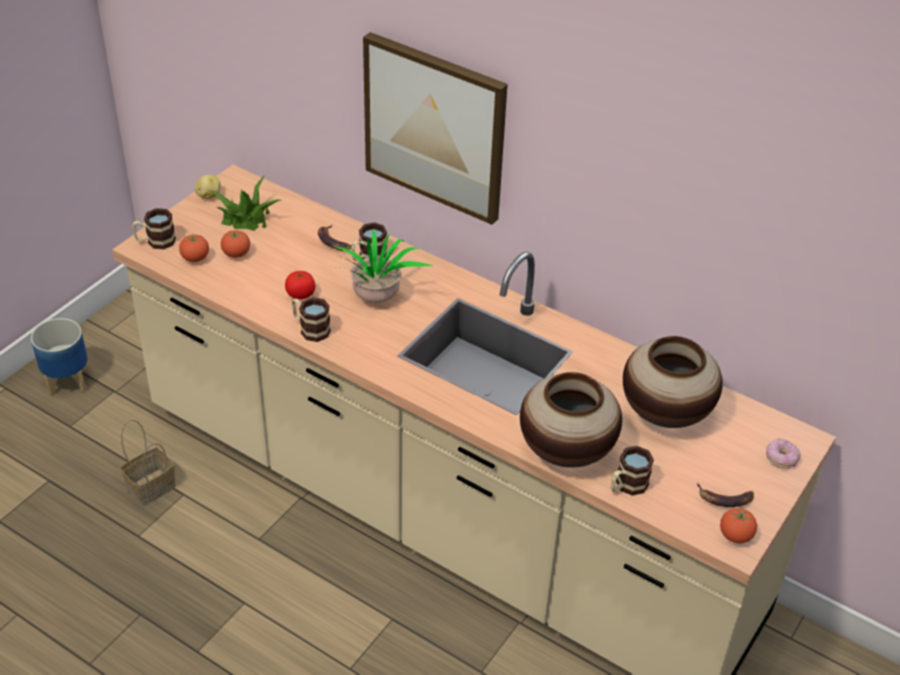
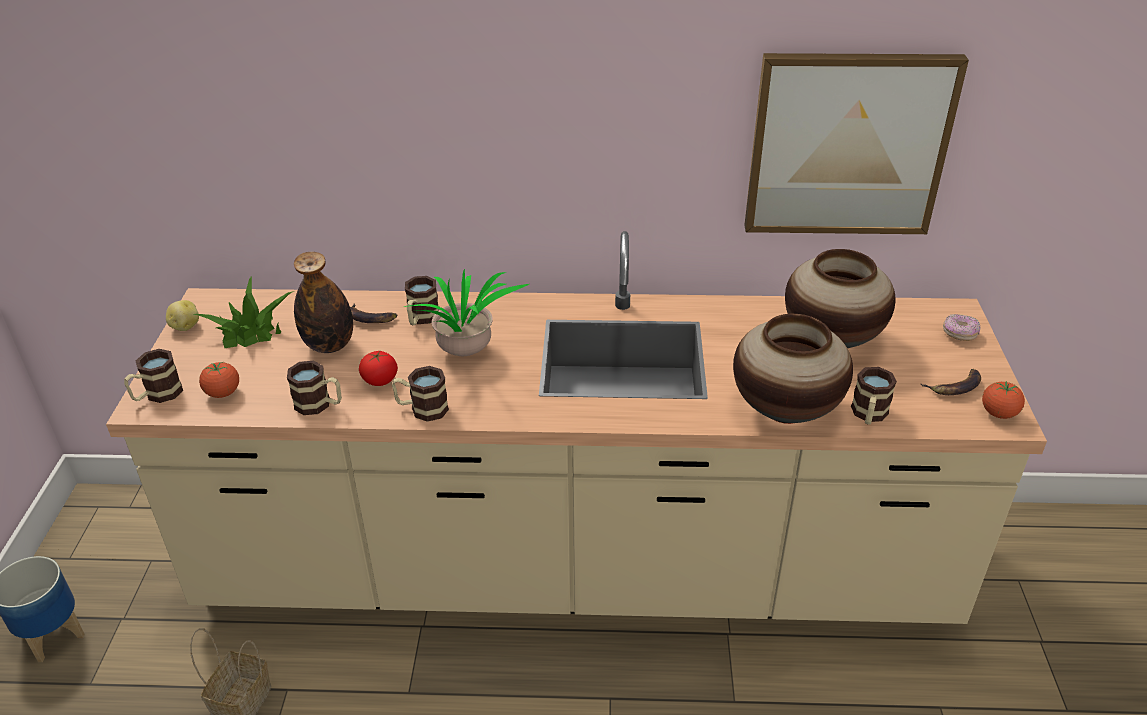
camera: 30 degrees left, 5 degrees down
tomato [221,229,250,258] -> none
picture [363,32,508,225] -> picture moved to [744,53,969,234]
none -> mug [287,361,342,415]
none -> bottle [294,252,353,353]

